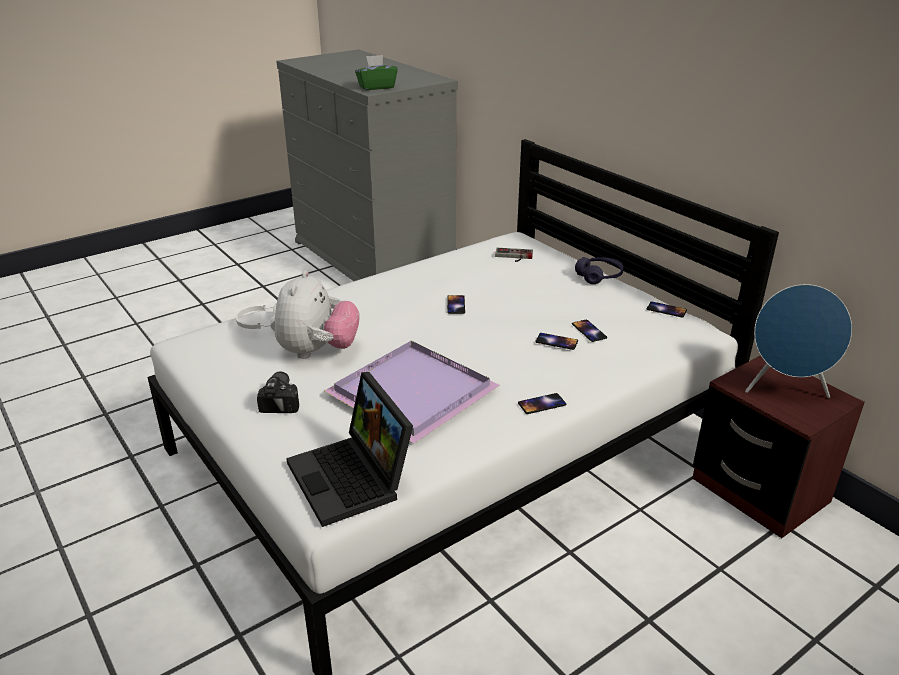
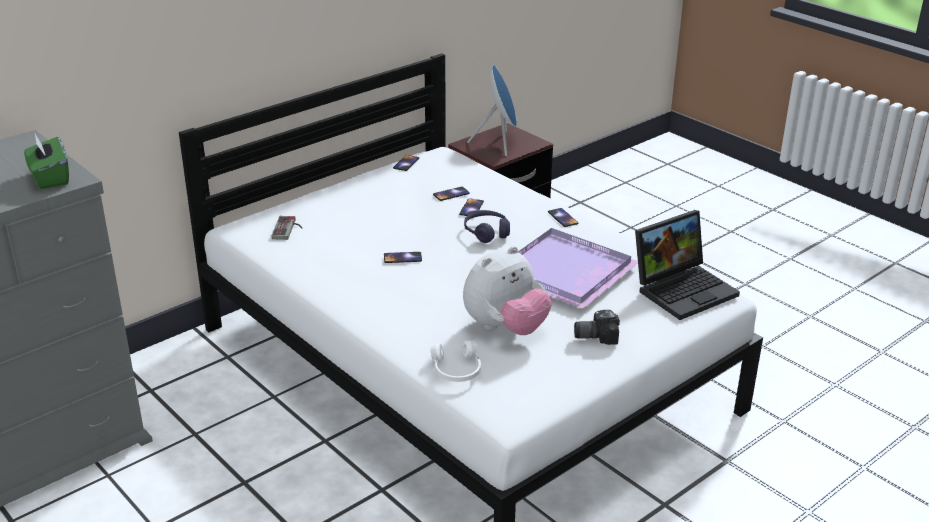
camera: 95 degrees left, 0 degrees up
plush toy [275,270,359,359] -> plush toy turned 135 degrees clockwise [463,246,552,335]
purple headphones [575,257,624,284] -> purple headphones moved to [464,210,510,243]

